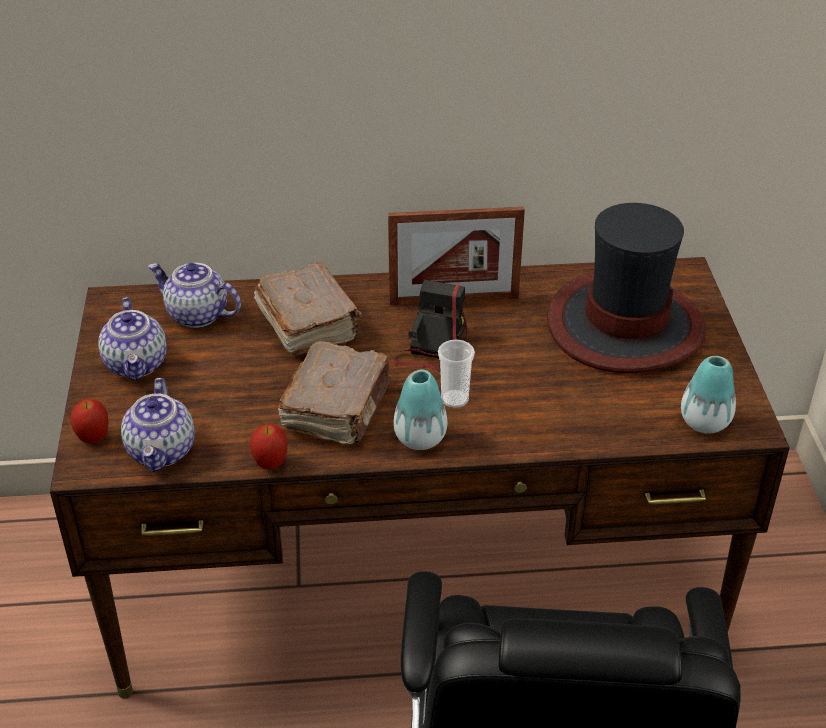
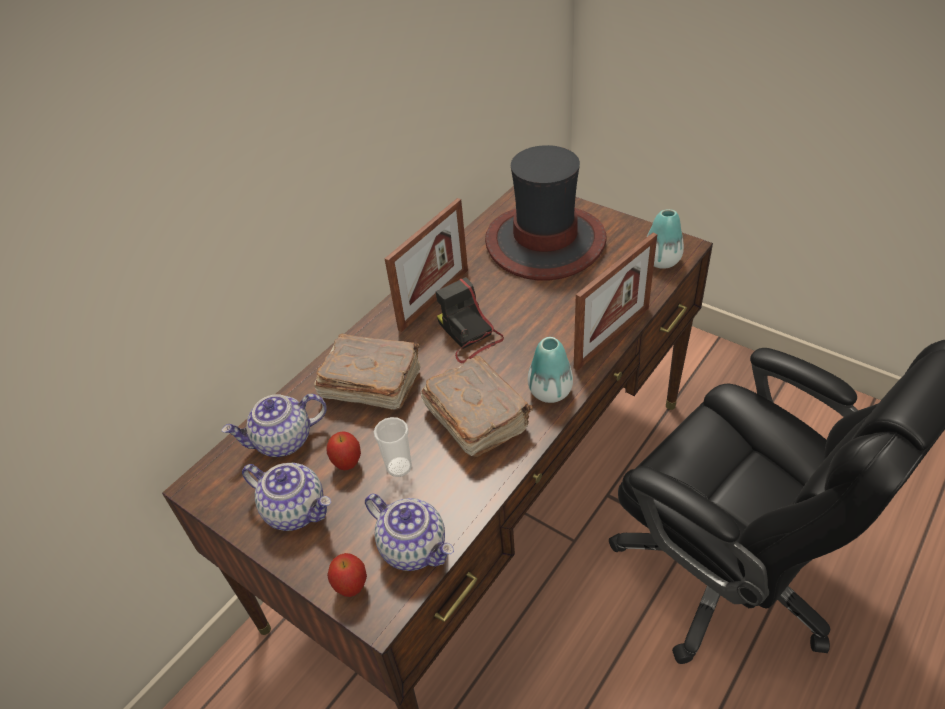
camera: 45 degrees left, 5 degrees up
apple [250,424,287,469] -> apple moved to [326,431,361,470]
cup [438,339,475,408] -> cup moved to [374,417,412,477]
none -> picture frame [574,233,657,371]

